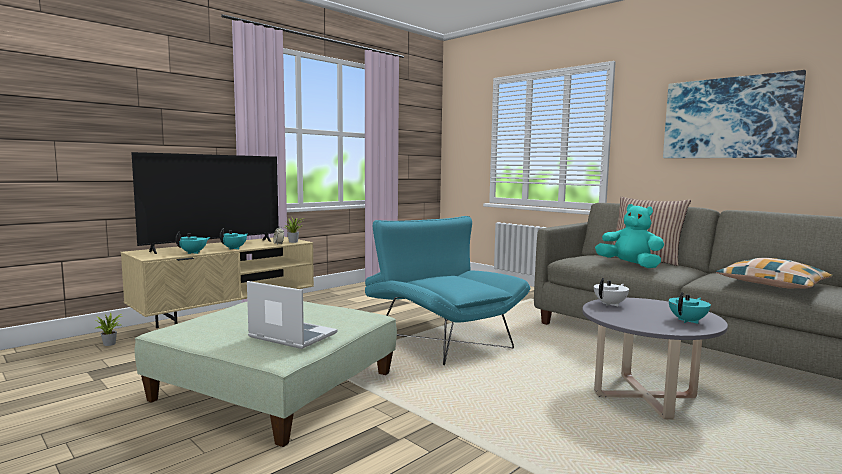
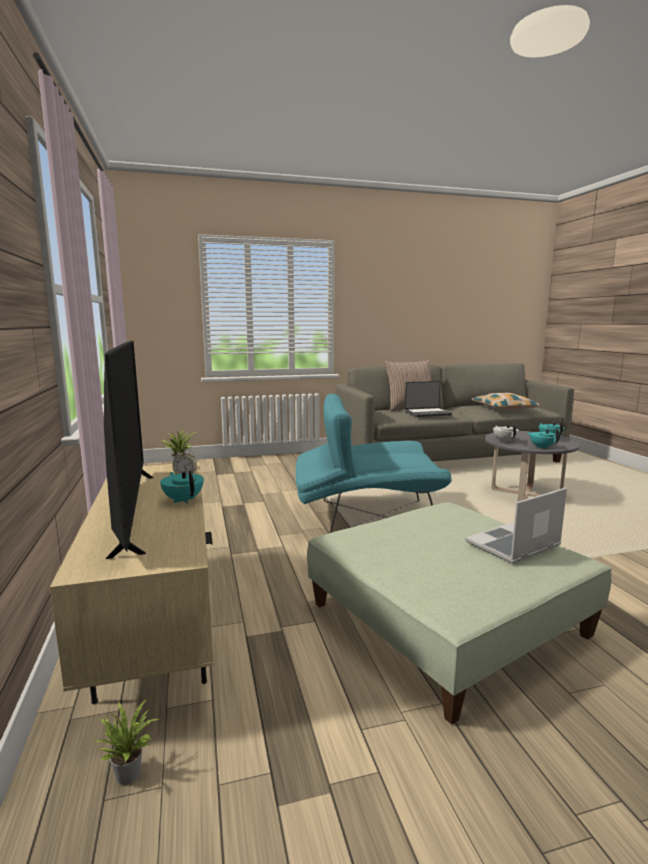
camera: 60 degrees left, 5 degrees up
turquoise teapot [175,231,210,254] -> turquoise teapot moved to [526,428,560,449]
turquoise plush toy [595,204,664,268] -> laptop [405,381,452,417]
picture [663,70,806,158] -> none

